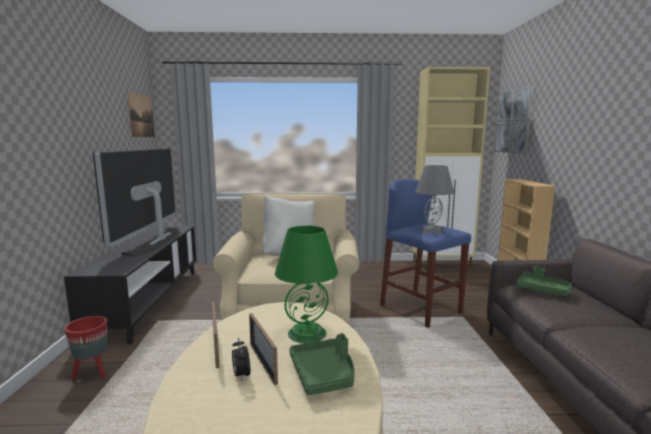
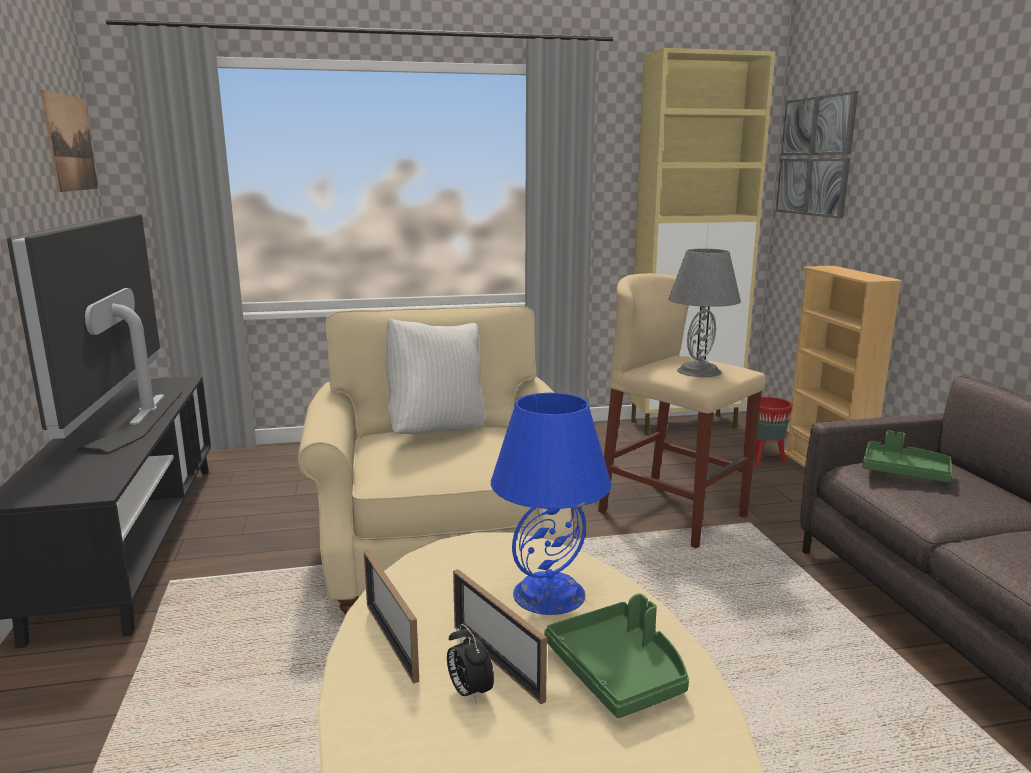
camera: 10 degrees left, 5 degrees up
red planter [64,316,107,380] -> red planter moved to [754,397,793,466]
green table lamp [275,226,338,343] -> blue table lamp [491,393,612,615]
blue stool [380,179,471,328] -> beige stool [598,273,766,549]

